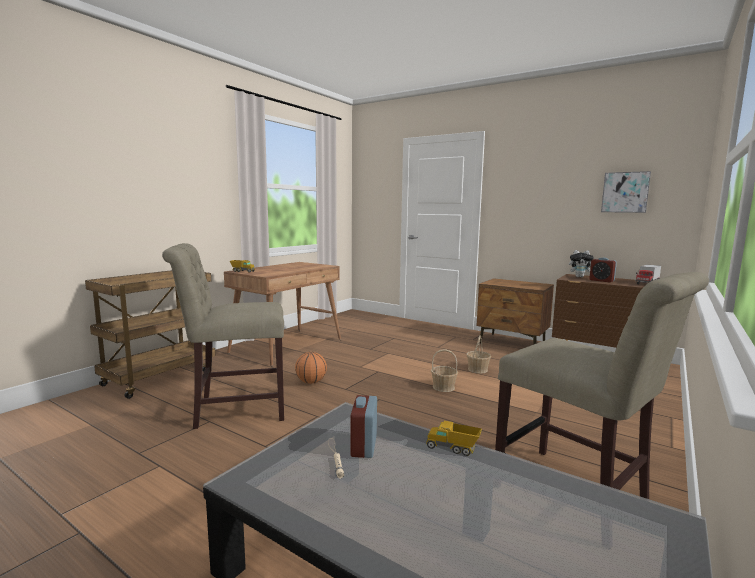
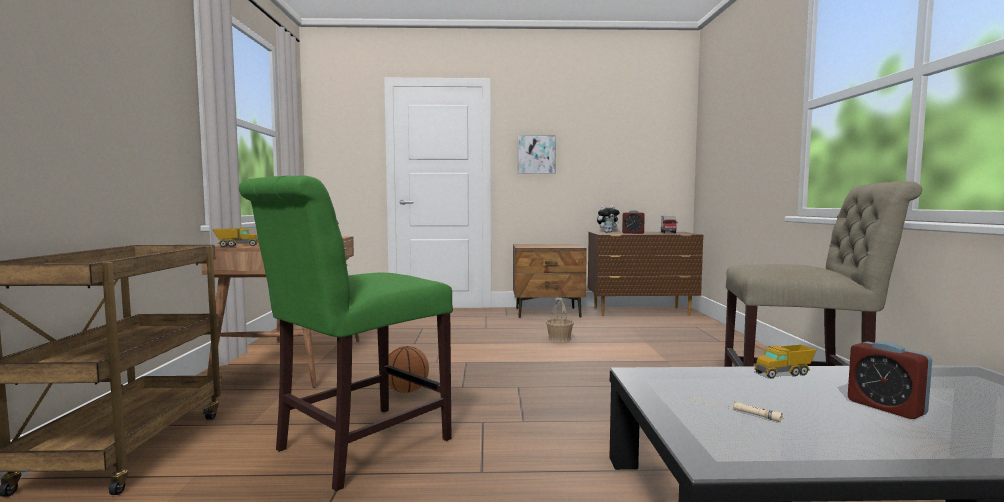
camera: 35 degrees left, 5 degrees down
beige chair [162,243,284,429] -> green chair [239,175,453,491]
alarm clock [350,395,377,458] -> alarm clock moved to [848,342,932,419]
basket [431,349,458,392] -> none
picture [601,171,651,213] -> picture moved to [518,135,556,174]

